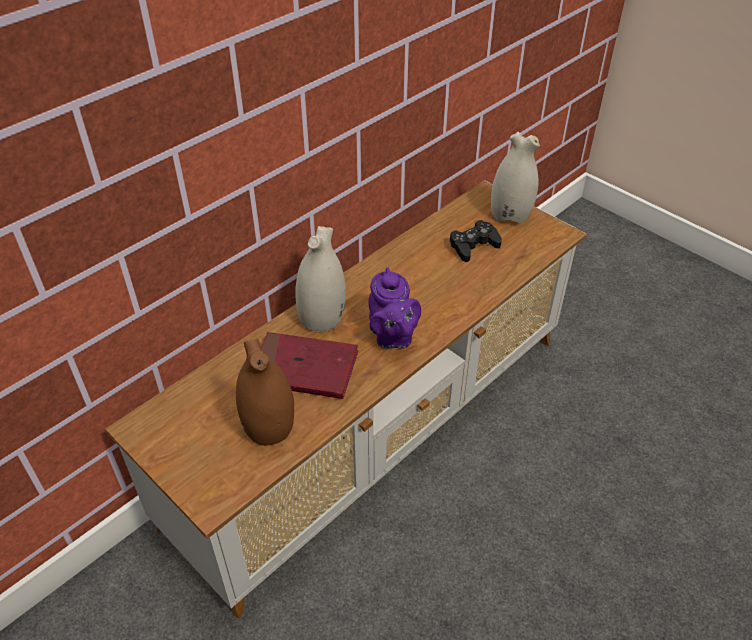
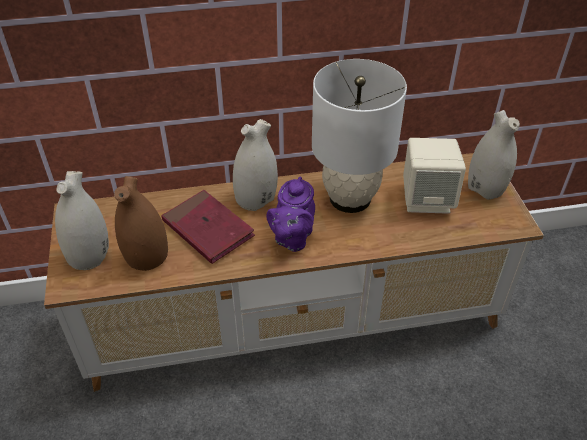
camera: 35 degrees right, 0 degrees up
black game controller [449,220,502,262] -> beige speaker [403,138,466,214]
none -> white vase [55,171,109,270]
none -> white table lamp [312,59,407,213]

